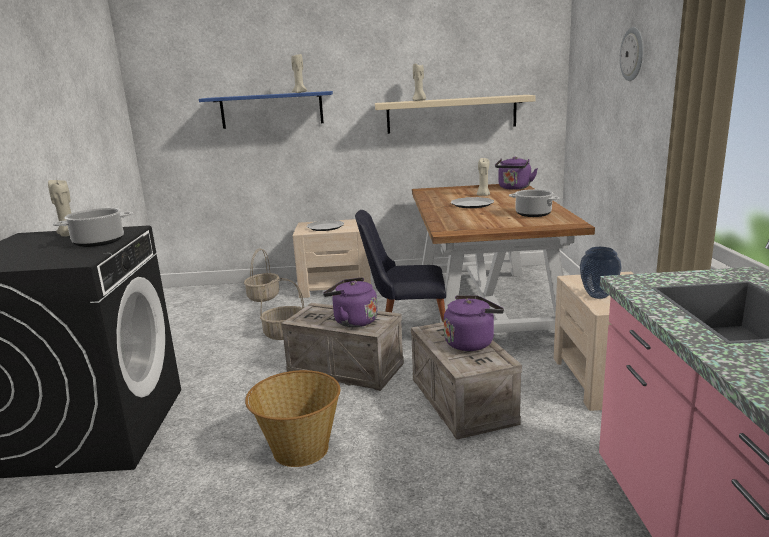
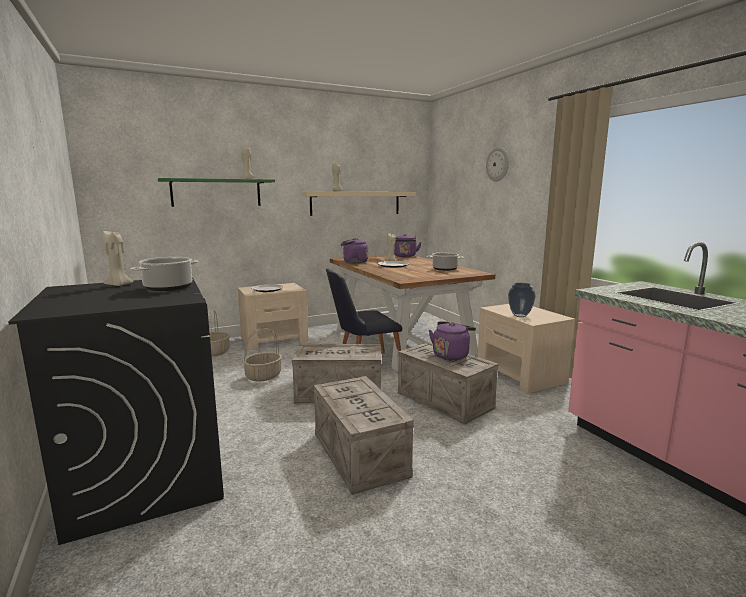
camera: 25 degrees left, 5 degrees down
blue shelf [199,91,333,129] -> green shelf [158,178,275,207]
basket [245,370,340,467] -> crate [314,376,414,495]
purple kettle [323,277,378,327] -> purple kettle moved to [341,238,368,264]

